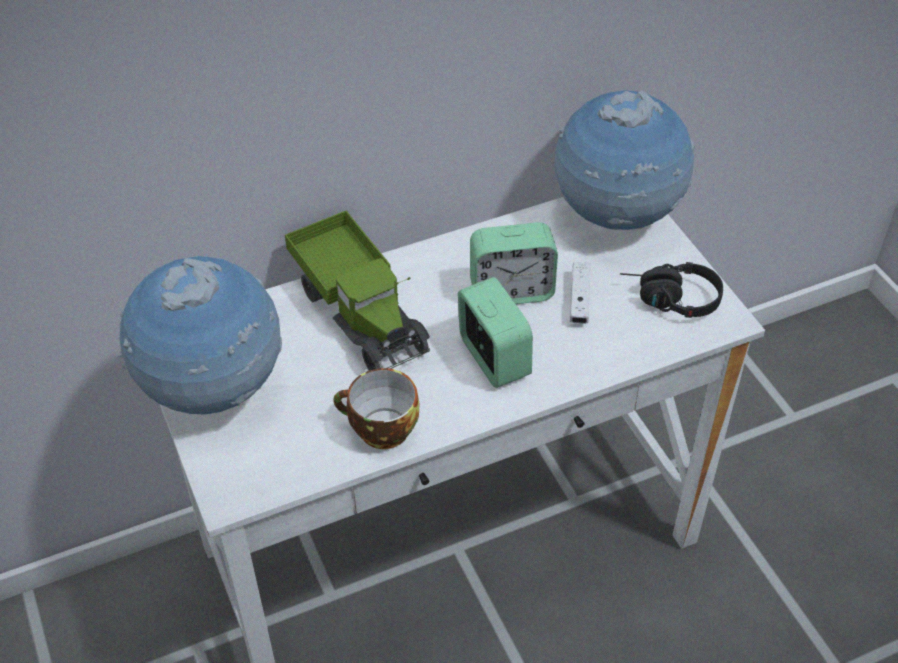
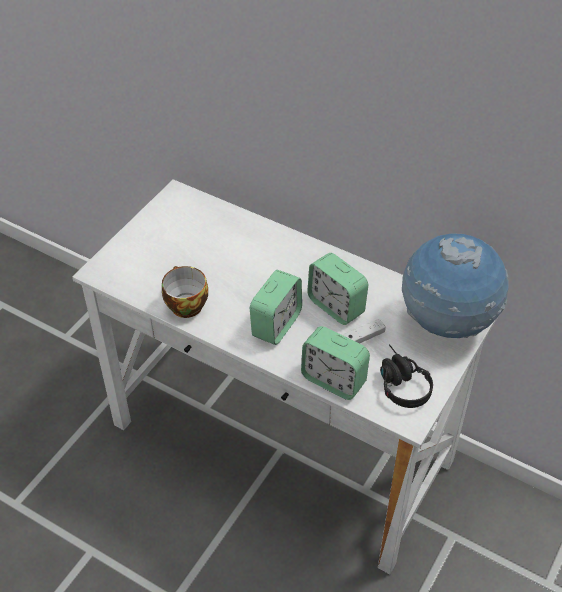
camera: 55 degrees right, 0 degrees up
globe [118,256,282,415] -> none
toy truck [285,211,430,371] -> none
none -> alarm clock [301,326,370,400]

